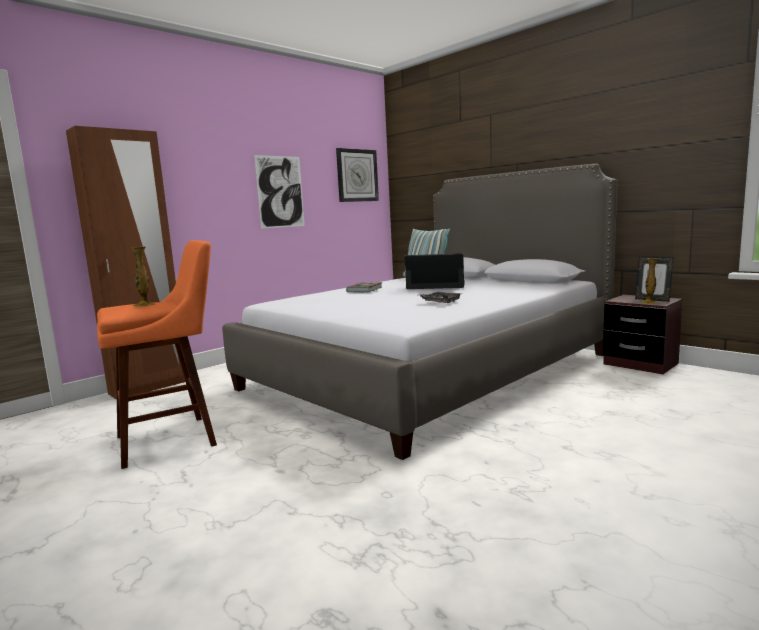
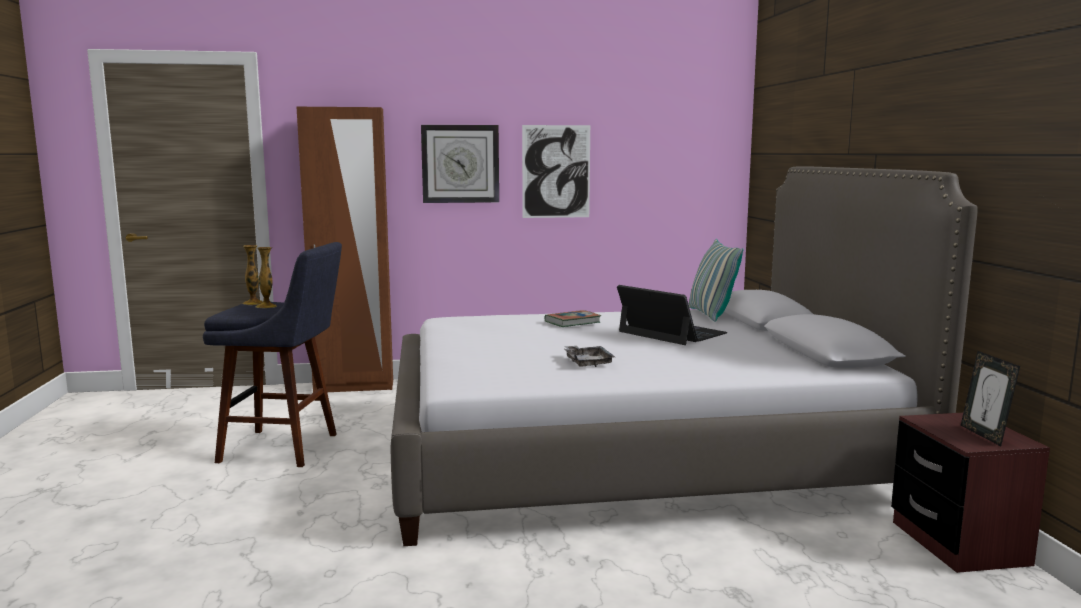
camera: 35 degrees right, 0 degrees up
orange stool [97,240,217,469] -> blue stool [203,242,342,467]
wall clock [336,148,379,202] -> wall clock moved to [421,125,499,203]
vase [641,258,659,304] -> vase moved to [242,245,263,305]

